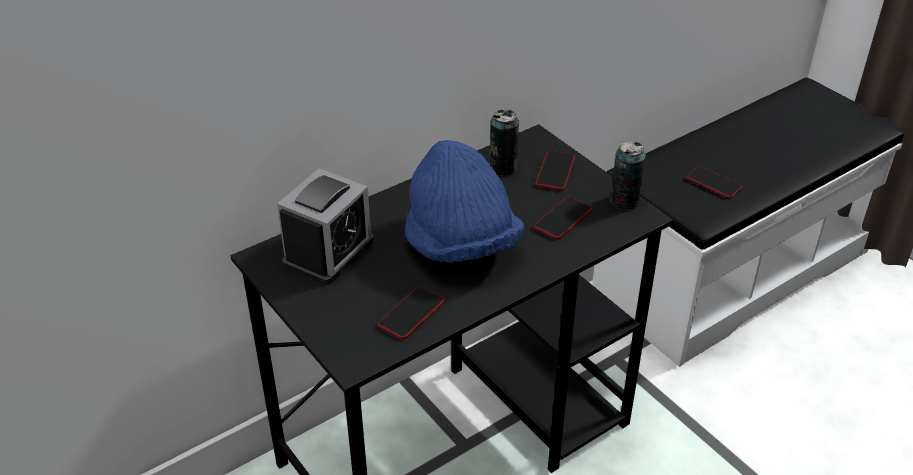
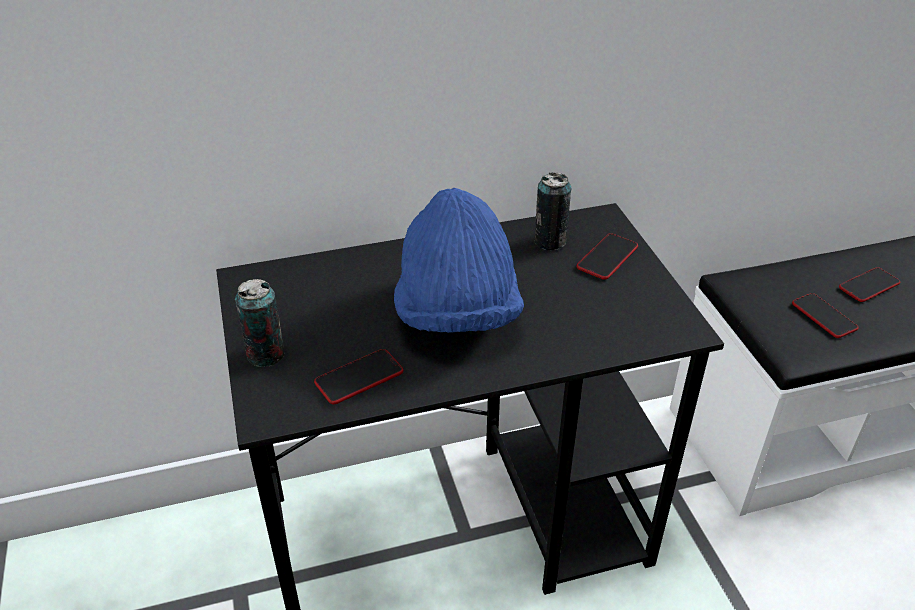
camera: 20 degrees right, 0 degrees up
alarm clock [277,168,374,285] -> none
phone [534,197,593,239] -> phone moved to [839,267,900,302]
can [610,141,646,210] -> can moved to [234,279,285,367]

